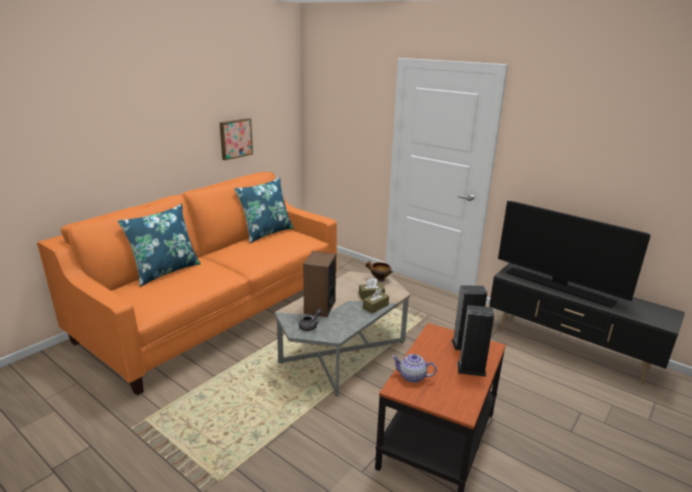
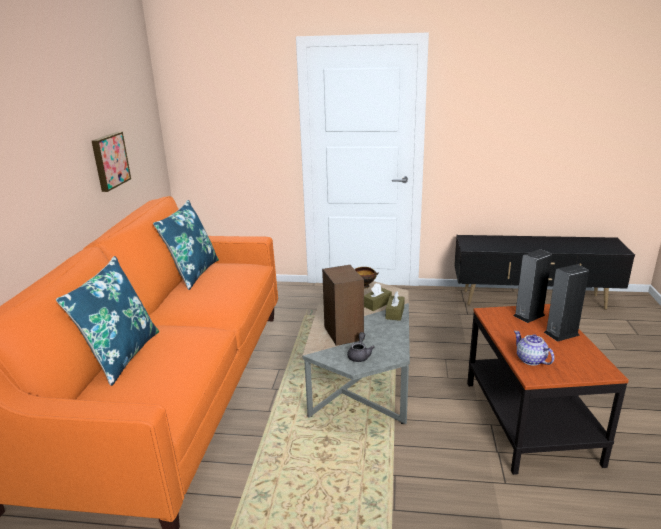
camera: 30 degrees left, 0 degrees up
teapot [392,354,437,383] -> teapot turned 75 degrees clockwise [514,331,554,366]
television [498,201,651,308] -> none

